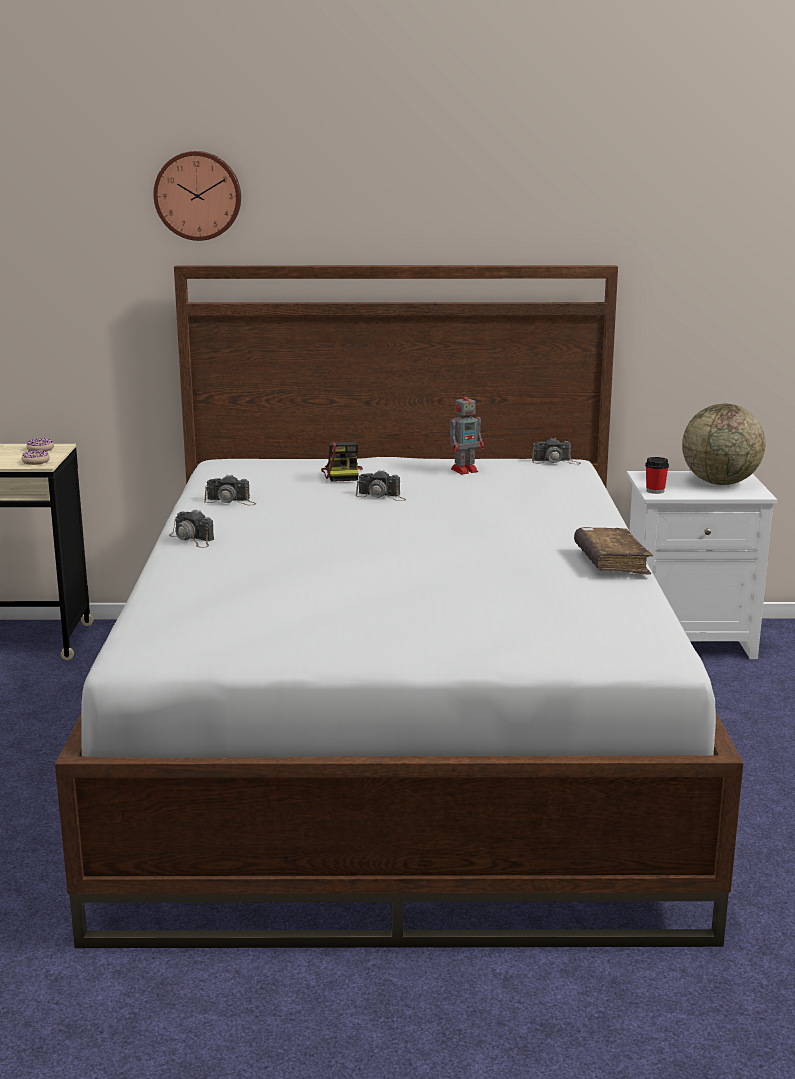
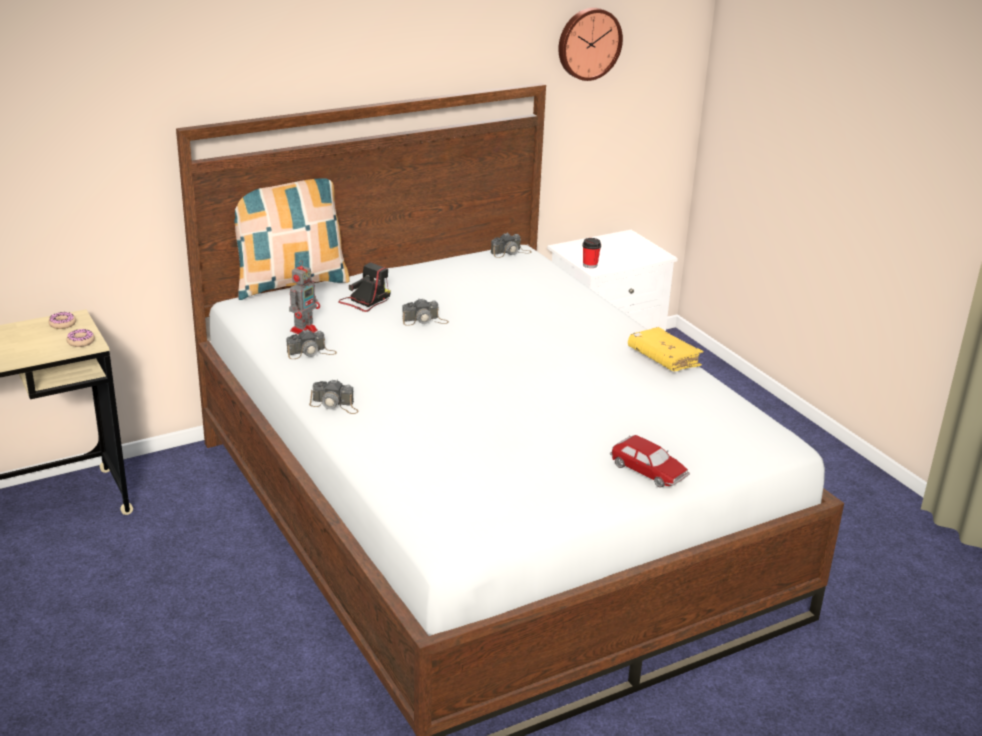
camera: 30 degrees left, 10 degrees up
wall clock [153,151,241,241] -> wall clock moved to [558,8,623,81]
camera [321,442,363,482] -> camera turned 105 degrees counterclockwise [338,262,391,312]
toy robot [450,390,484,474] -> toy robot moved to [289,260,320,334]
brown book [574,527,653,575] -> yellow book [628,327,704,371]
globe [682,404,765,485] -> none
none -> pillow [234,178,350,300]
none -> toy car [610,435,690,488]

